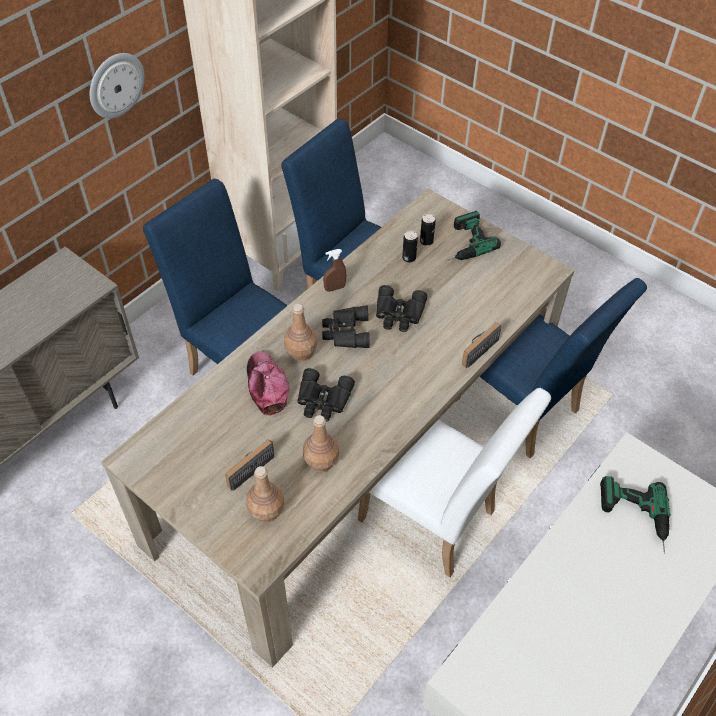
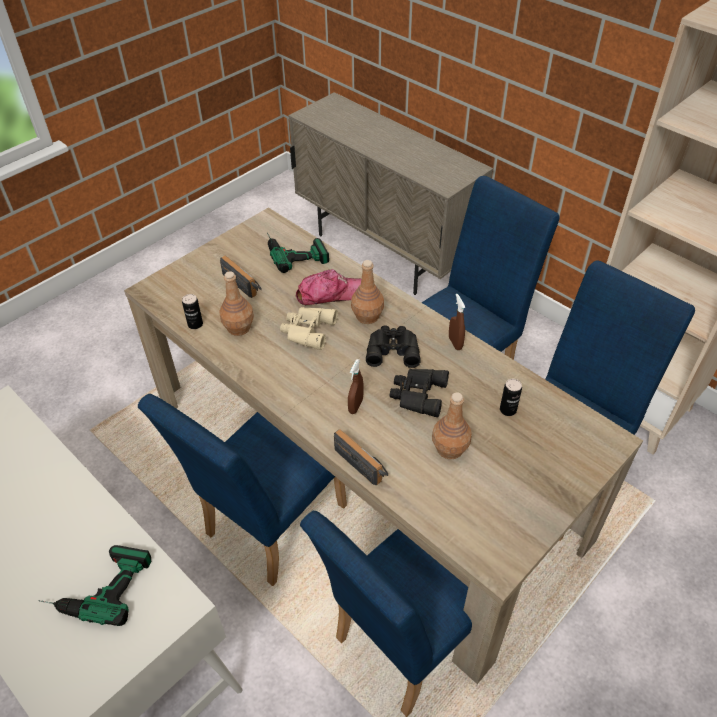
camera: 95 degrees right, 5 degrees down
wall clock [90,53,144,118] -> none
brown bottle [246,466,284,523] -> brown bottle moved to [432,393,472,459]
black binoculars [297,368,355,422] -> beige binoculars [280,307,338,350]
white chair [358,388,551,577] -> blue chair [138,394,347,586]
can [420,214,436,246] -> can moved to [182,294,203,329]
power drill [445,211,501,261] -> power drill moved to [267,233,329,273]
none -> brown spray bottle [348,359,363,414]

